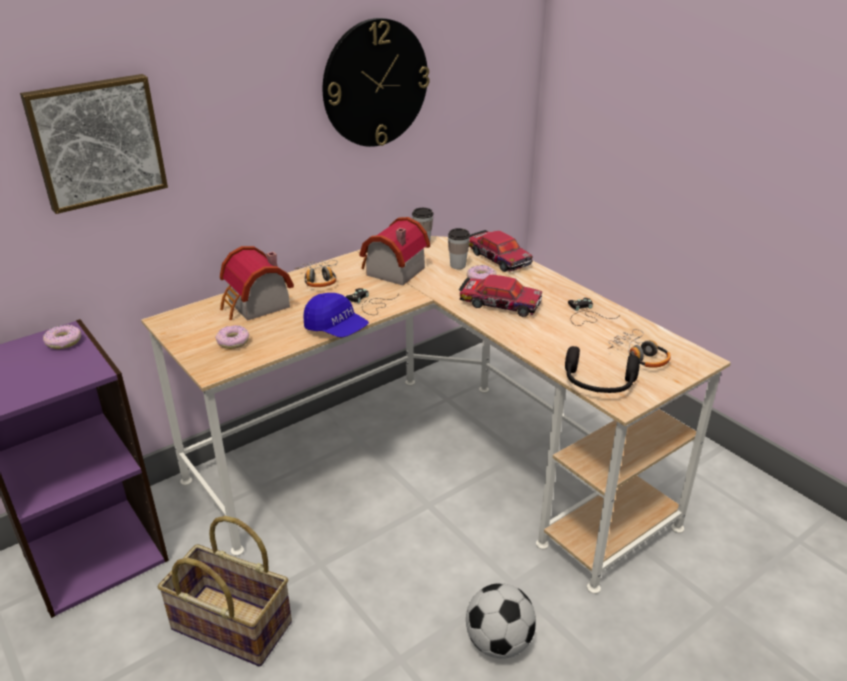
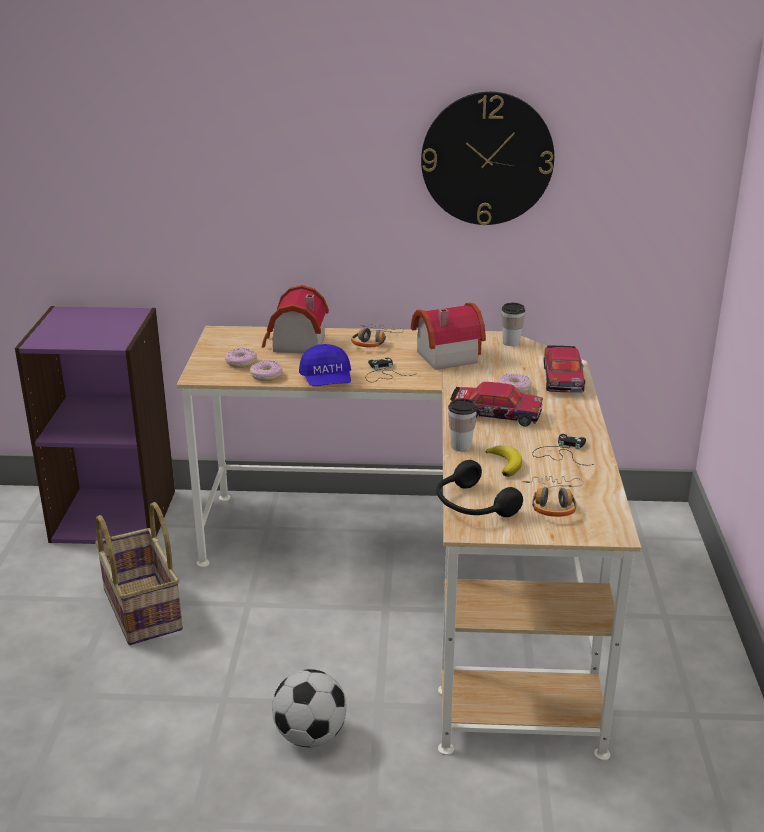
camera: 40 degrees right, 5 degrees down
picture [20,74,168,214] -> none
donut [43,325,81,349] -> donut moved to [250,361,282,381]
cup [448,228,470,269] -> cup moved to [448,399,477,451]
toy car [459,275,542,317] -> toy car turned 45 degrees counterclockwise [450,382,543,427]
none -> banana [486,445,522,477]

